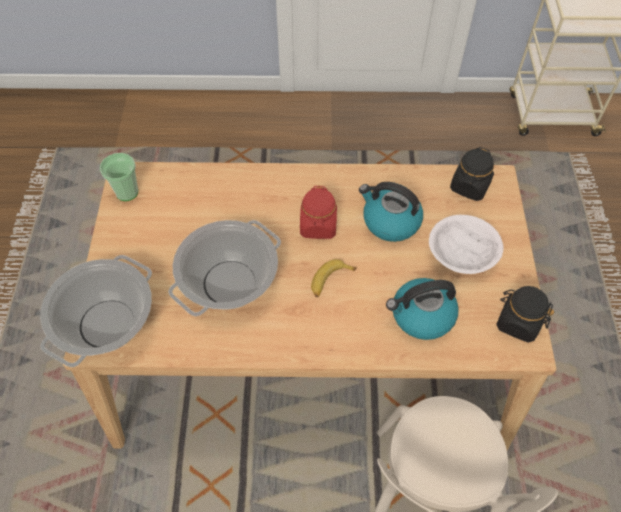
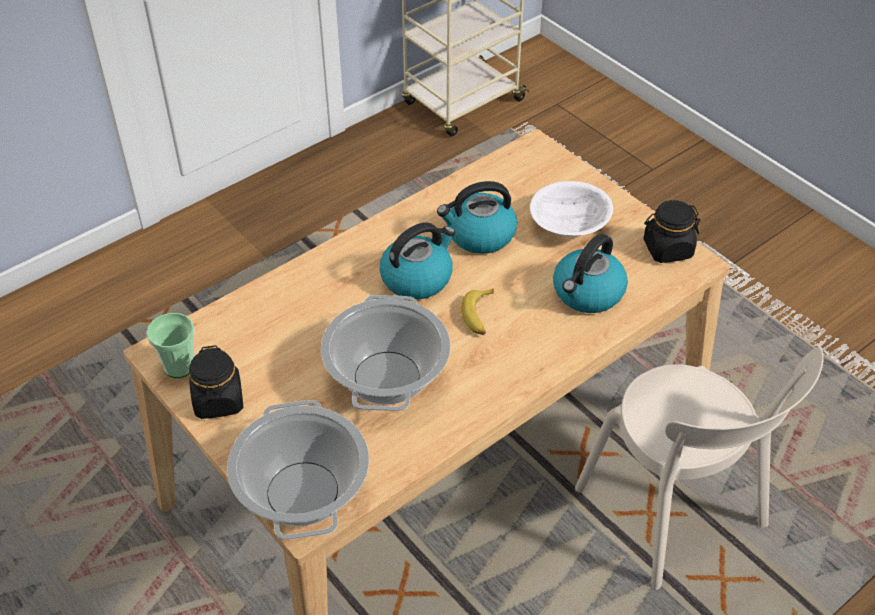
camera: 40 degrees left, 10 degrees down
red jar [300,186,337,239] -> kettle [379,222,455,299]
black jar [450,147,494,201] -> black jar moved to [189,345,243,419]

